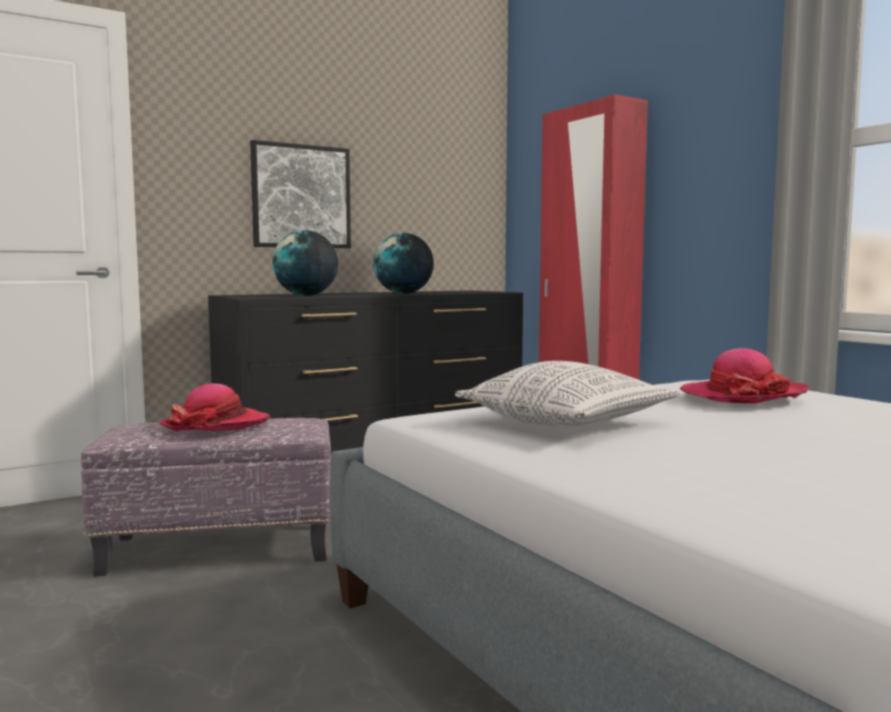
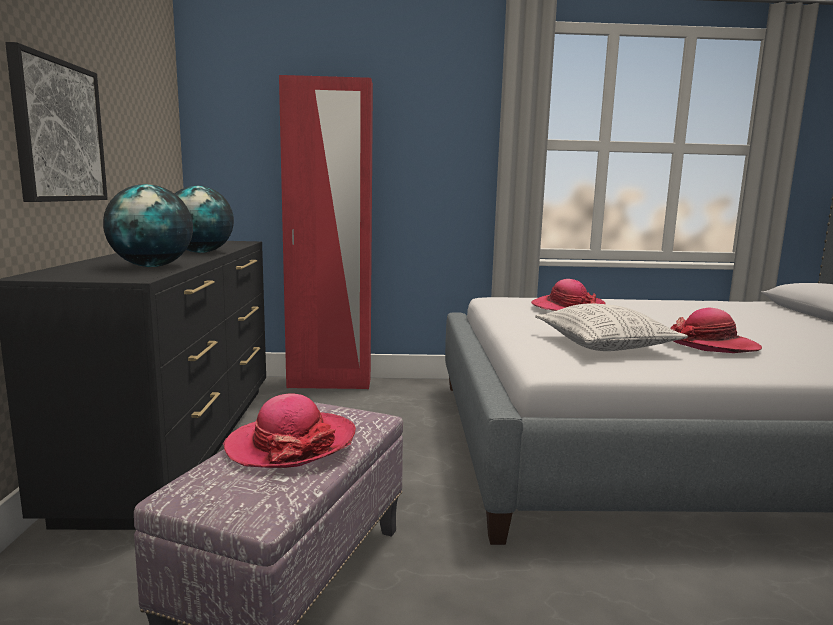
camera: 60 degrees left, 5 degrees up
none -> hat [670,308,762,353]

